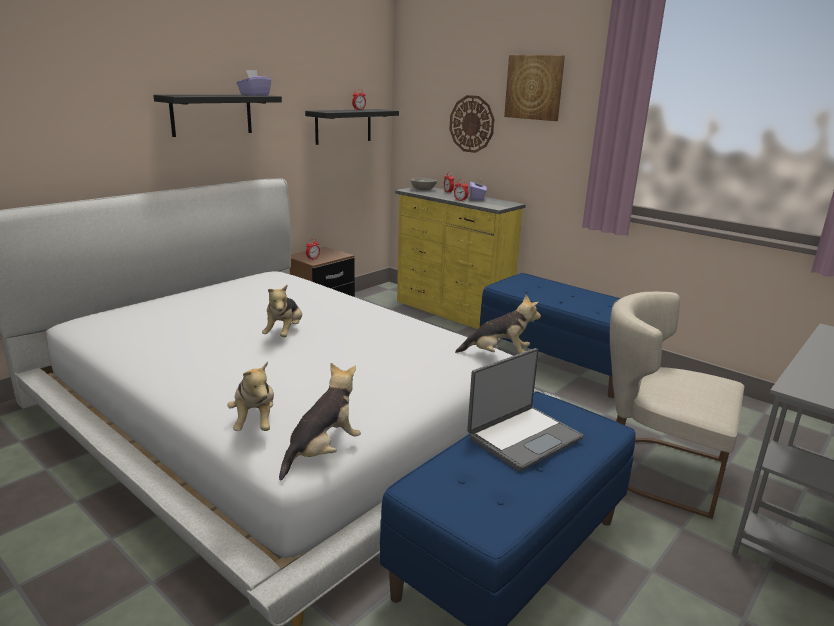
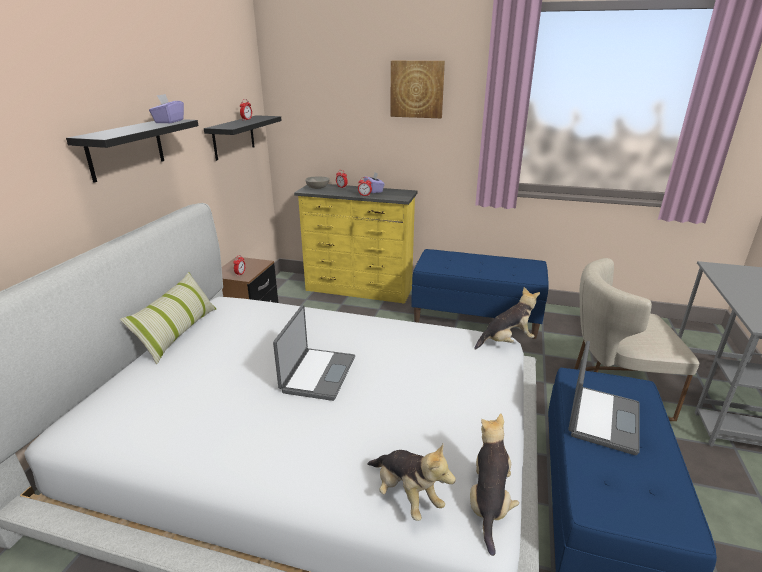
camera: 25 degrees left, 5 degrees up
plush toy [262,285,302,337] -> laptop [273,305,355,401]
wall clock [449,95,494,153] -> none
none -> pillow [120,272,216,364]

